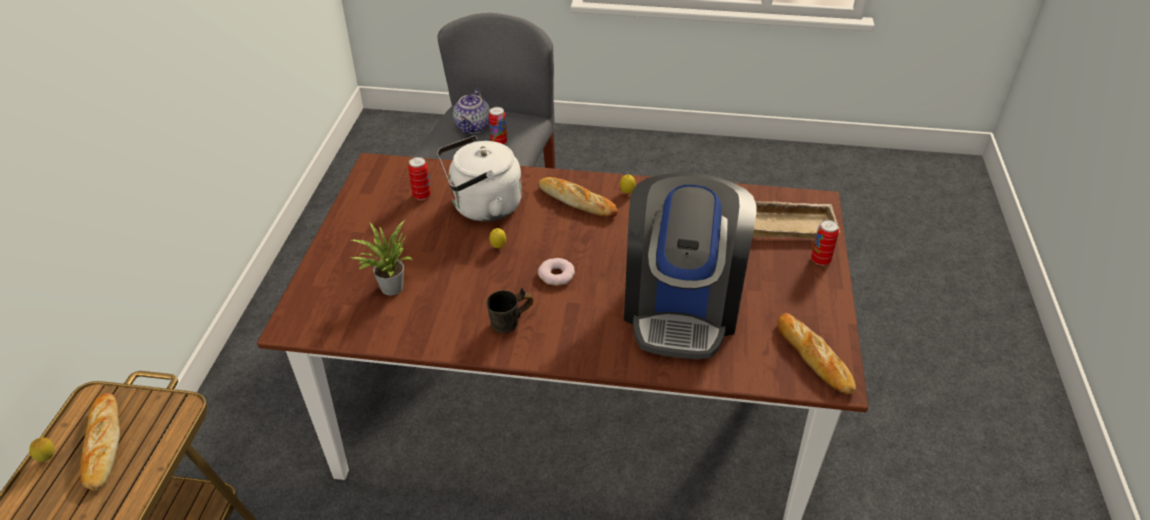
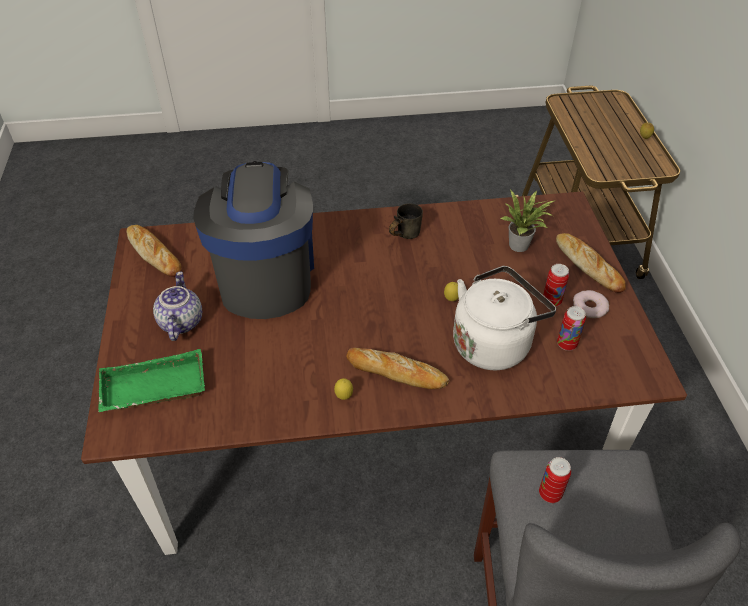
camera: 165 degrees right, 5 degrees up
bread [80,393,120,491] -> bread moved to [556,233,626,293]
teapot [453,88,490,133] -> teapot moved to [153,271,202,341]
donut [538,258,575,286] -> donut moved to [573,290,609,318]
beige tray [753,201,841,239] -> green tray [98,349,205,412]
can [811,220,839,266] -> can moved to [543,264,569,307]

